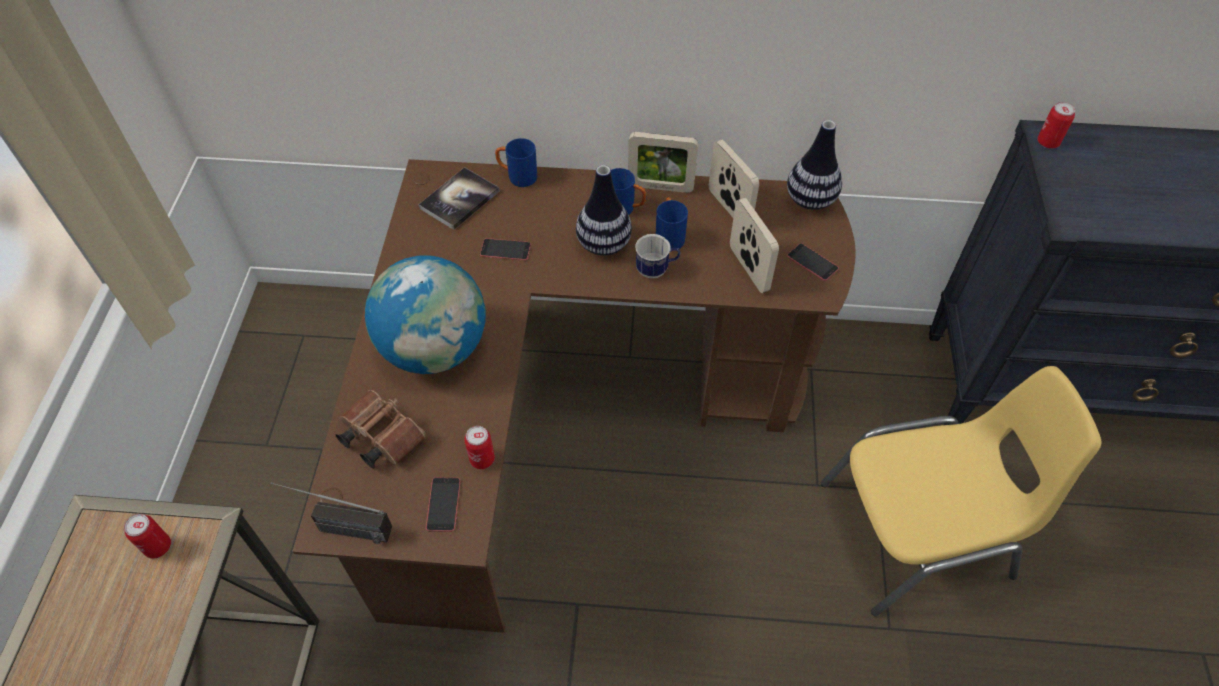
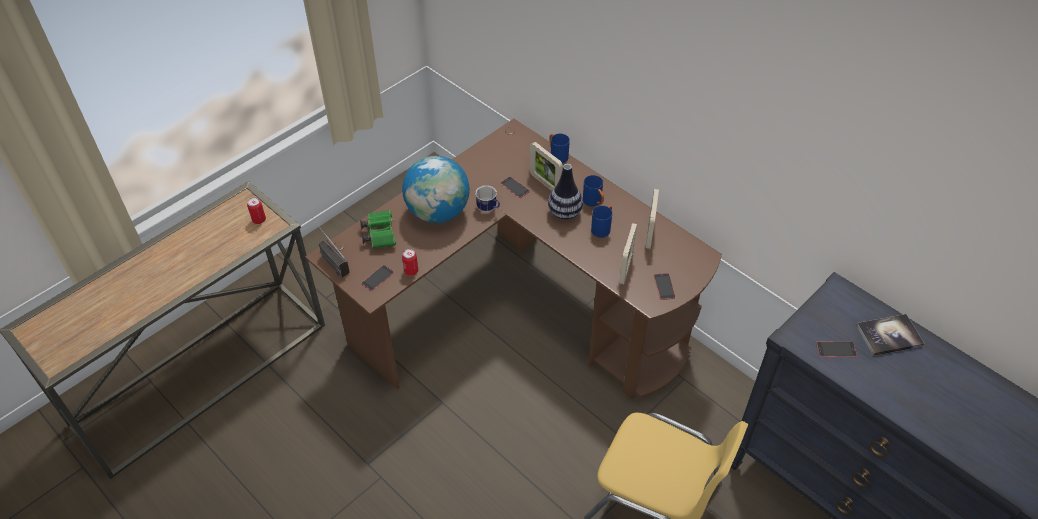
camera: 40 degrees right, 5 degrees down
brown binoculars [336,390,426,469] -> green binoculars [360,210,396,248]
book [419,167,499,230] -> book moved to [856,314,925,356]
picture frame [628,132,698,193] -> picture frame moved to [530,142,563,191]
mug [635,234,681,278] -> mug moved to [475,185,500,213]
vase [787,120,842,210] -> none
can [1037,102,1075,149] -> none
none -> phone [816,341,857,357]

